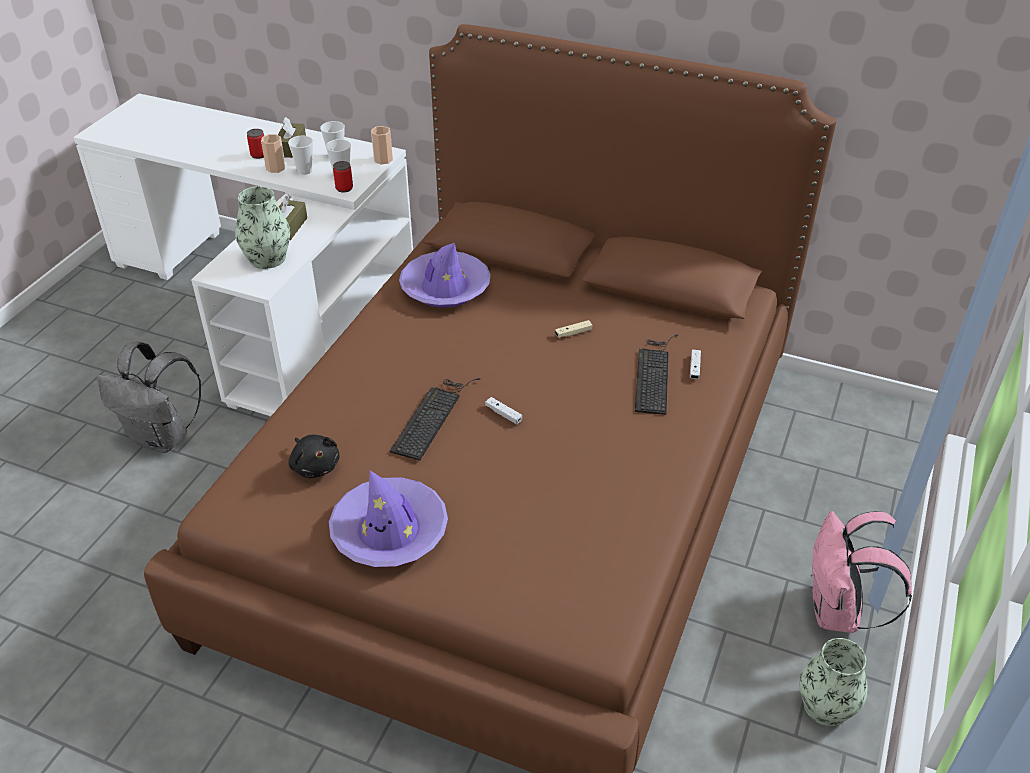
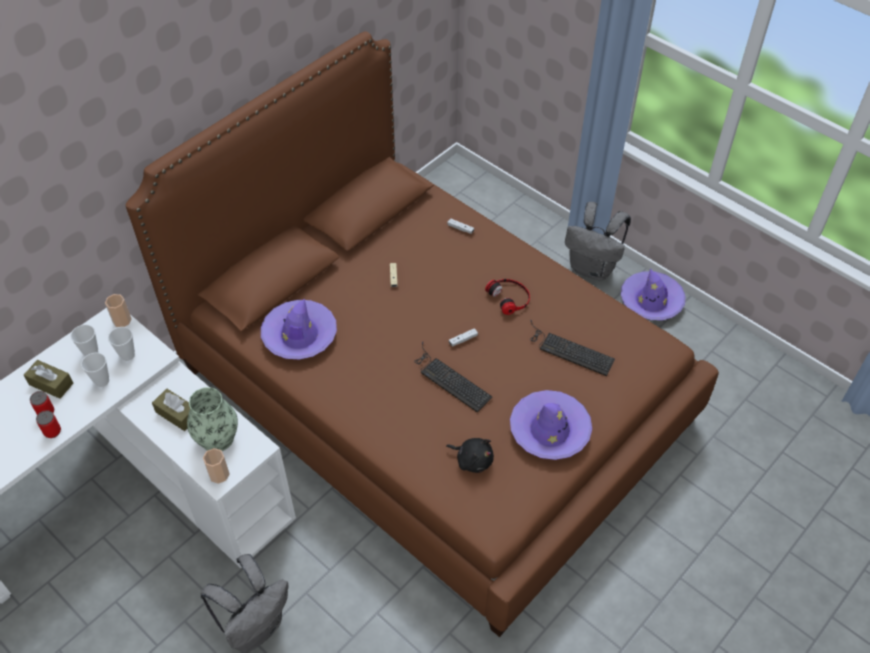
camera: 70 degrees left, 10 degrees up
cup [261,134,286,173] -> cup moved to [203,448,230,484]
black plush toy [289,434,340,478] -> black plush toy turned 45 degrees clockwise [446,438,494,473]
can [333,161,353,193] -> can moved to [36,410,61,438]
keyboard [635,334,678,415] -> keyboard moved to [530,320,615,376]
vase [799,638,868,726] -> purple hat [621,269,685,320]
pink backpack [811,511,912,633] -> grey backpack [565,202,631,281]
none -> headphones [485,279,530,315]

